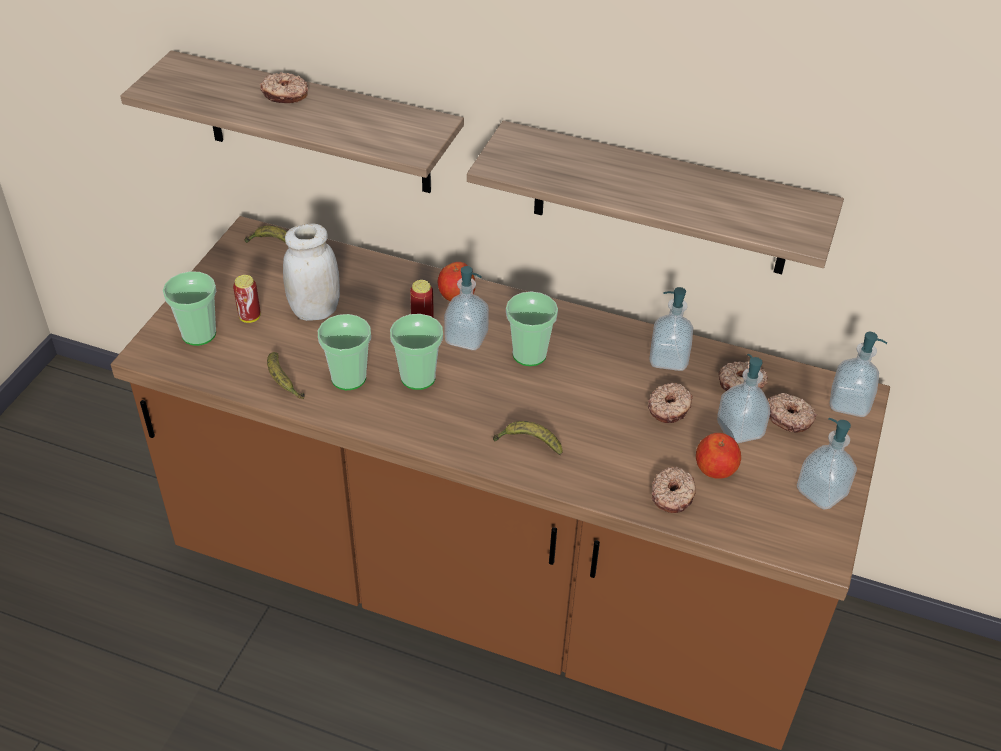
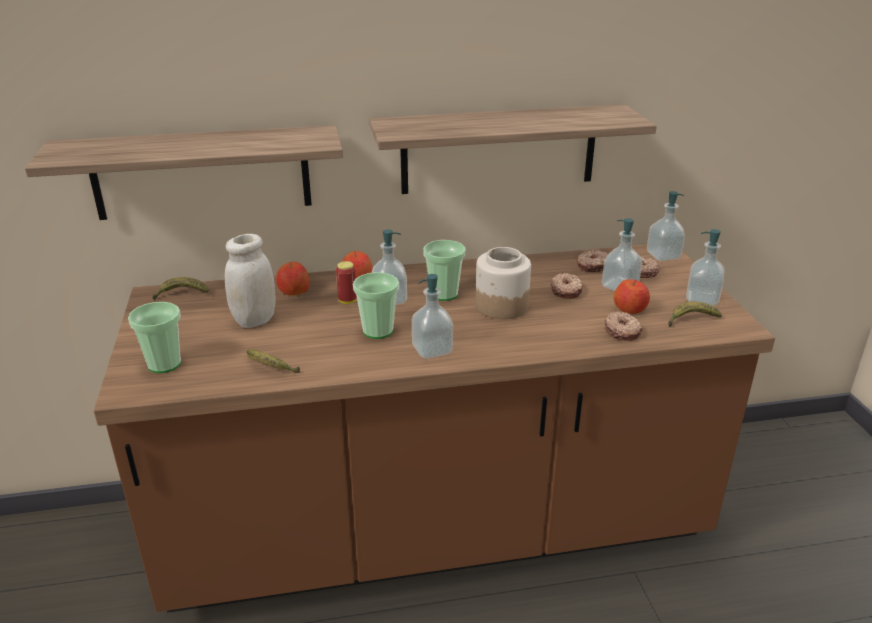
camera: 30 degrees left, 15 degrees down
can [233,275,261,323] -> none
donut [260,72,308,103] -> none
cup [318,314,371,390] -> none
banana [493,421,562,455] -> banana moved to [668,302,722,327]
soap dispenser [649,287,693,371] -> soap dispenser moved to [412,274,453,359]
none -> apple [276,262,310,296]
none -> jar [475,247,531,319]

